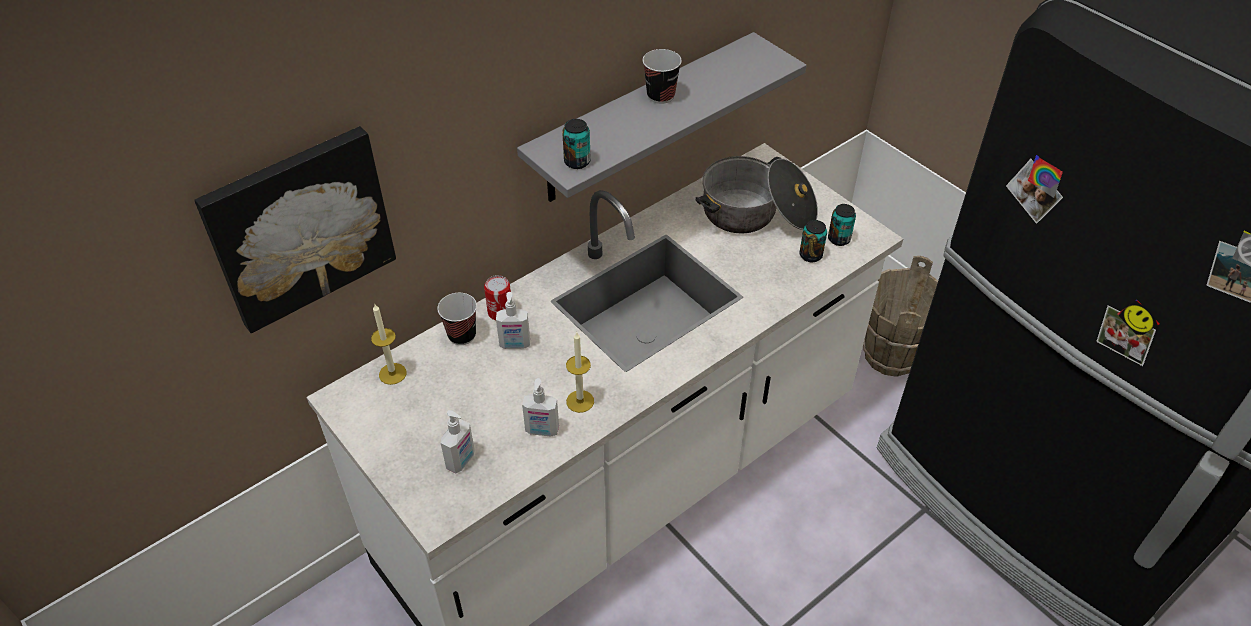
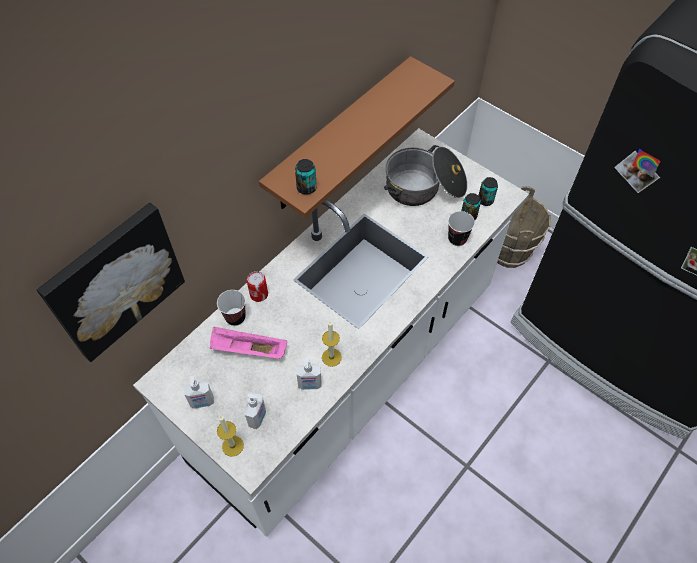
camera: 10 degrees left, 10 degrees up
candle [371,305,406,385] -> candle moved to [217,416,244,457]
soap dispenser [496,292,530,349] -> soap dispenser moved to [184,376,214,409]
grey shelf [517,32,806,202] -> brown shelf [259,56,455,218]
cup [643,49,682,104] -> cup moved to [448,211,475,246]
none -> pink tray [210,327,287,359]

